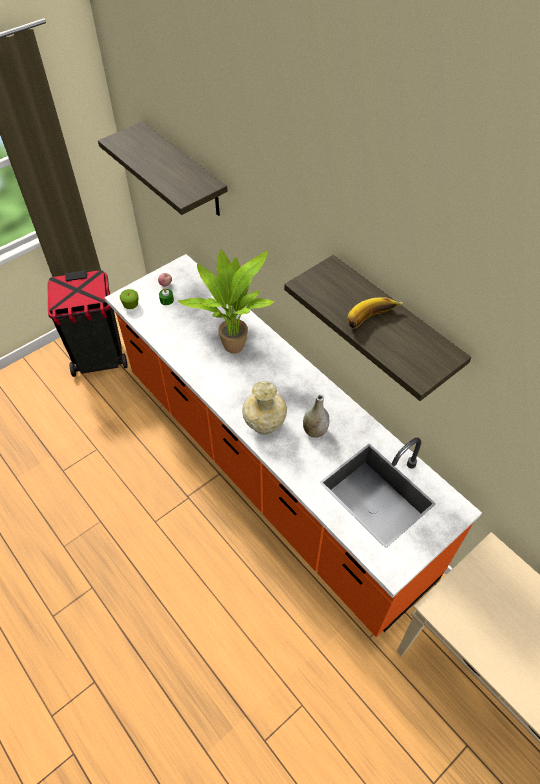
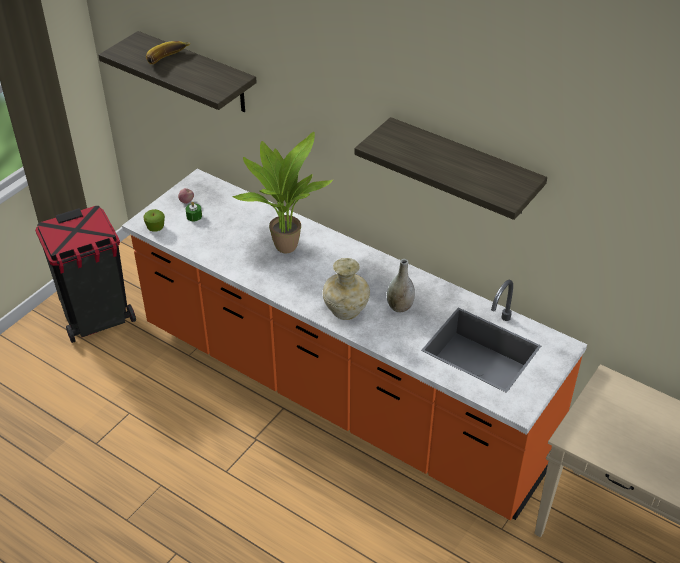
camera: 15 degrees left, 10 degrees down
banana [347,297,403,329] -> banana moved to [146,41,191,64]

